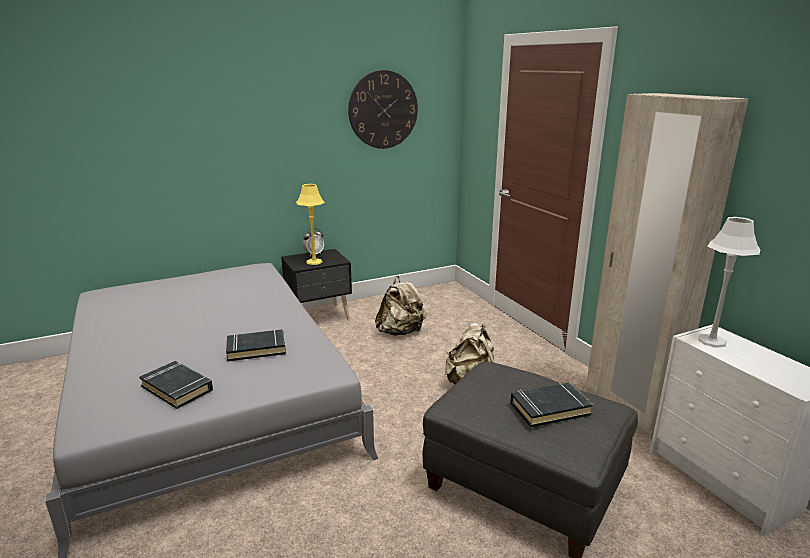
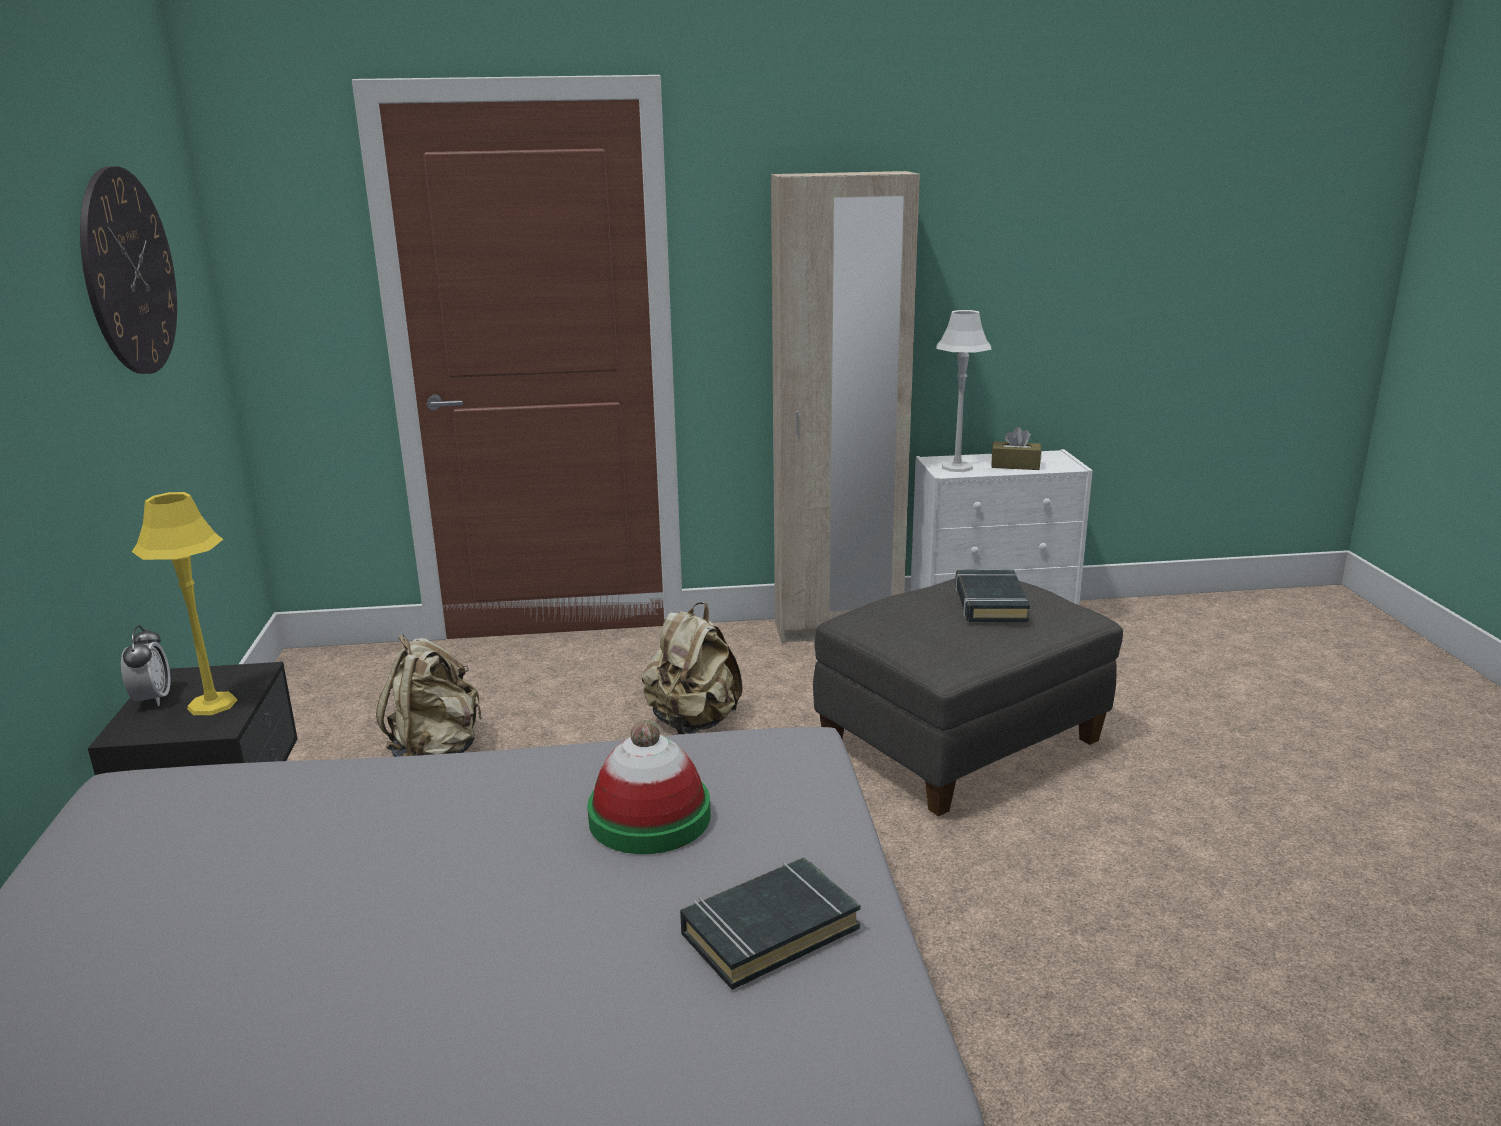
camera: 70 degrees left, 0 degrees up
black book [226,329,286,361] -> hat [587,720,711,854]
none -> brown tissue box [991,427,1041,470]

